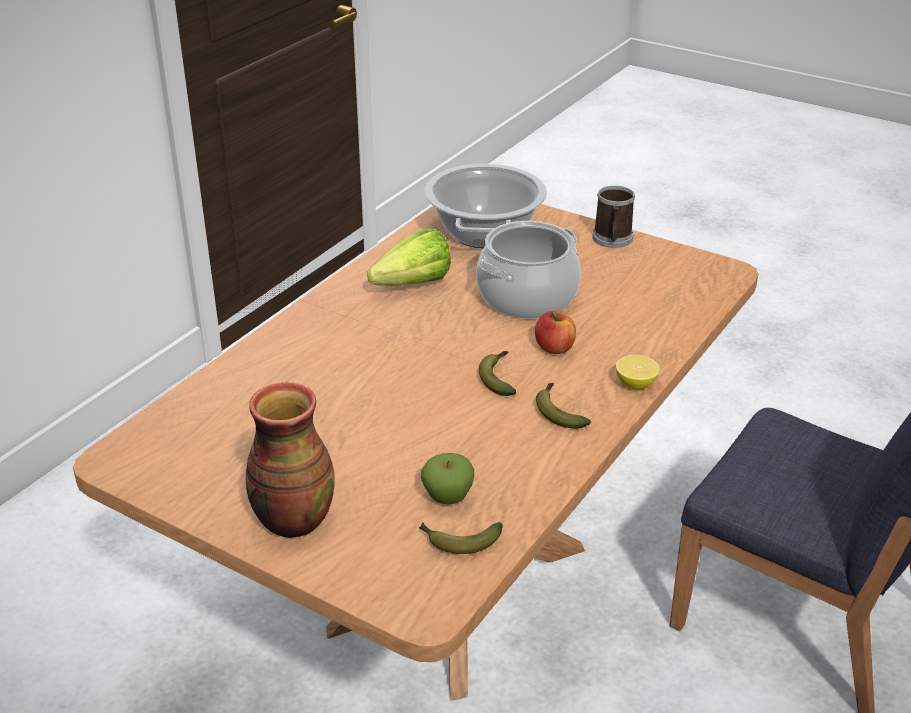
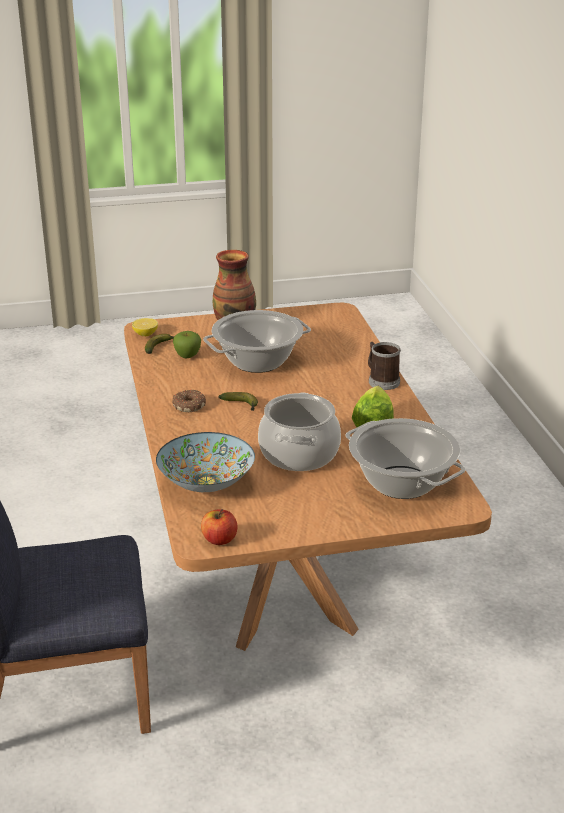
camera: 135 degrees right, 5 degrees down
apple [535,311,576,354] -> apple moved to [201,509,238,545]
banana [536,383,591,429] -> donut [172,390,206,412]
mug [592,186,635,248] -> mug moved to [368,342,401,390]
lemon [616,355,660,389] -> lemon moved to [132,318,158,336]
none -> bowl [156,432,255,492]
none -> cooking pot [203,310,311,373]

